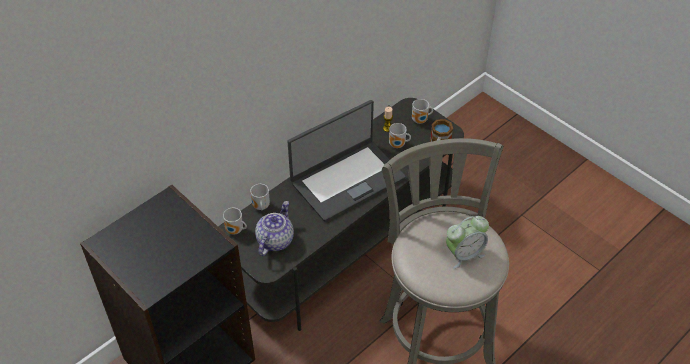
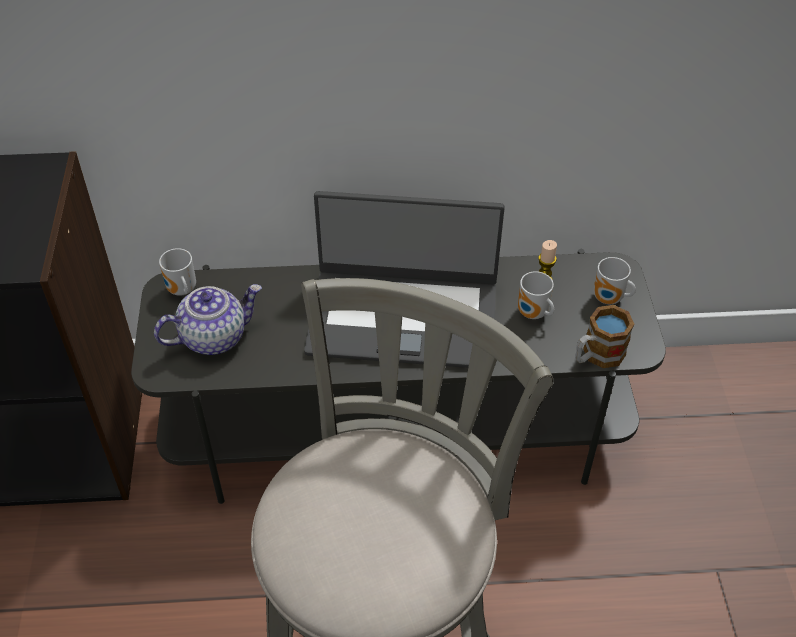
camera: 40 degrees right, 0 degrees up
mug [250,184,270,210] -> none
alarm clock [446,216,489,269] -> none

